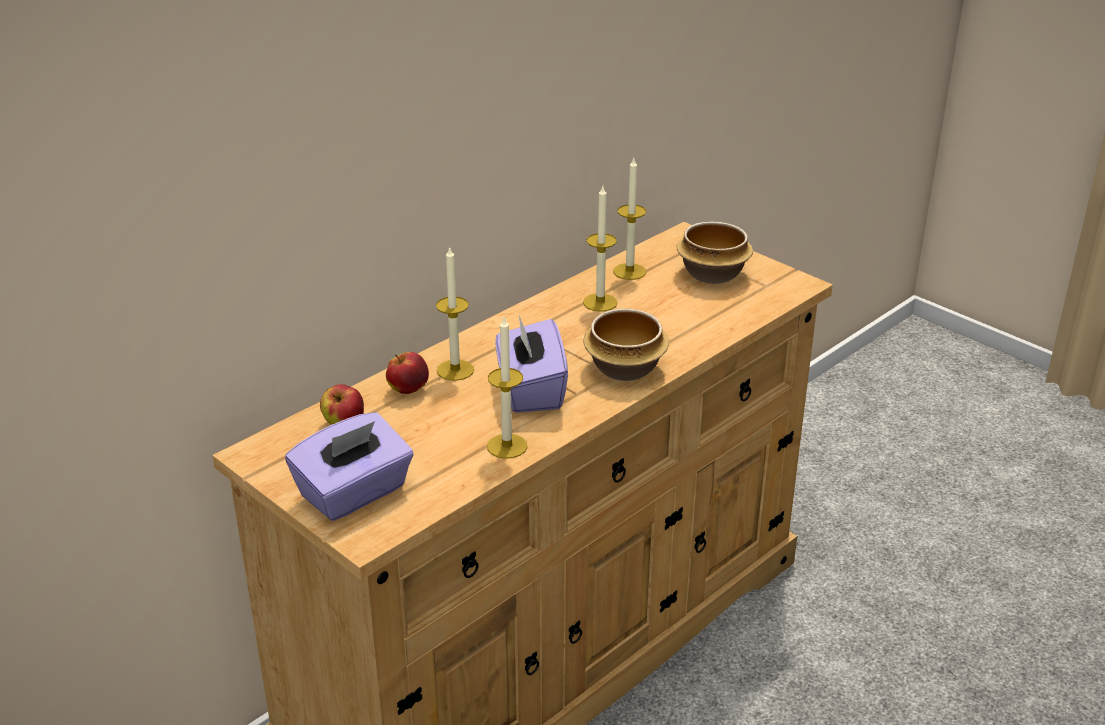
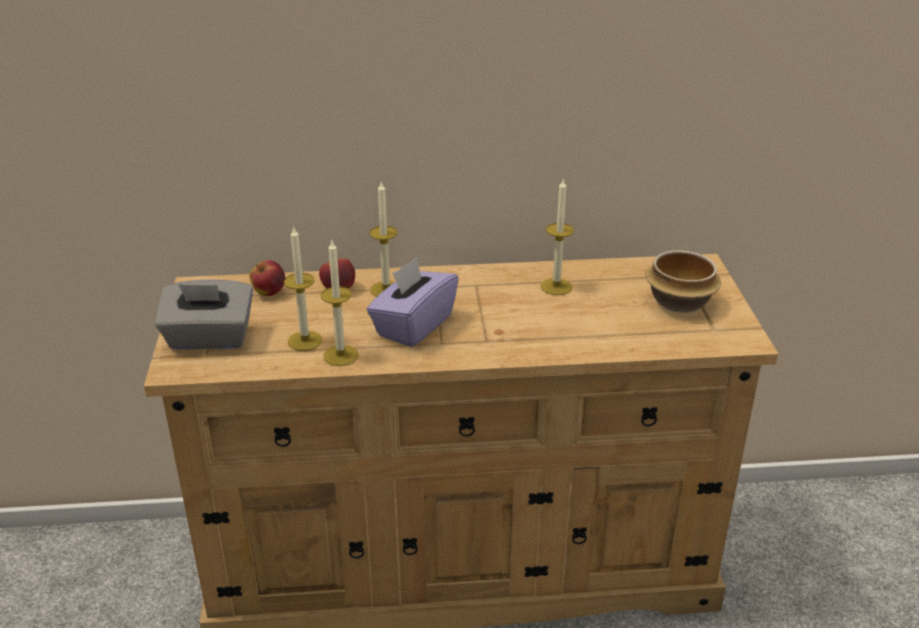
camera: 40 degrees right, 0 degrees up
purple tissue box [285,412,414,521] -> grey tissue box [155,279,253,350]
bowl [583,309,669,381] -> none
candle [613,158,646,280] -> candle moved to [284,226,323,351]

